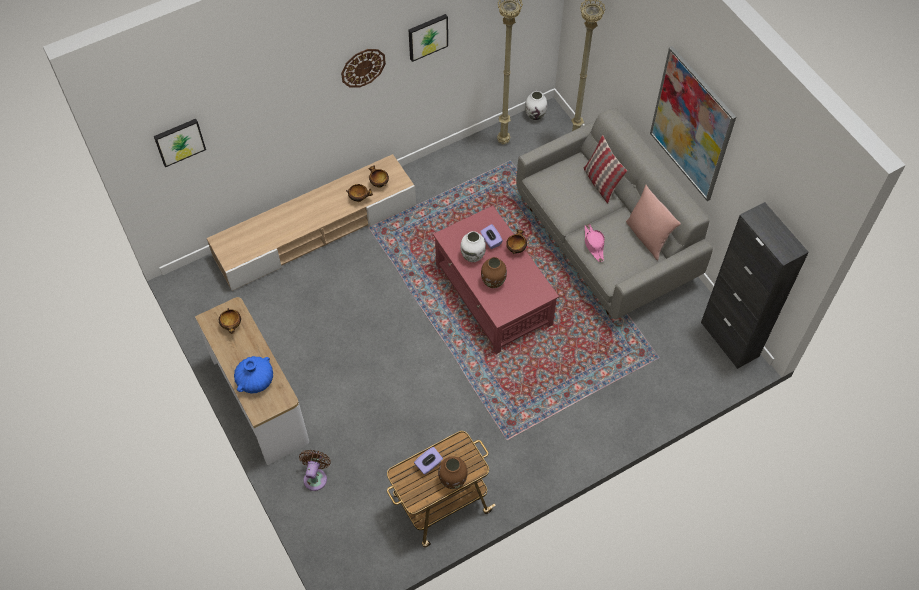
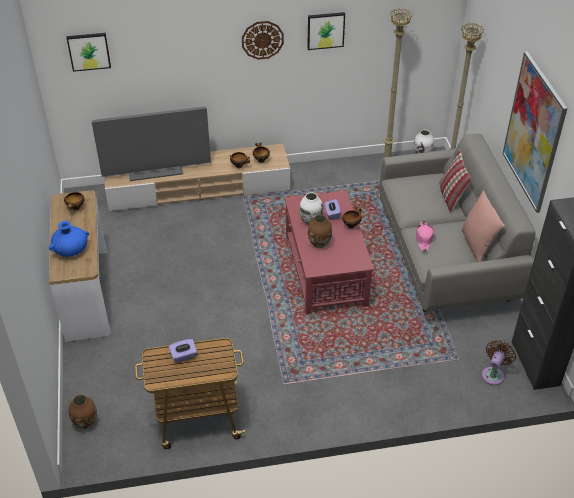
camera: 20 degrees right, 15 degrees down
brown fan [299,450,331,491] -> brown fan moved to [482,340,516,385]
brown vase [438,456,468,489] -> brown vase moved to [69,395,97,429]
none -> television [92,106,211,181]

